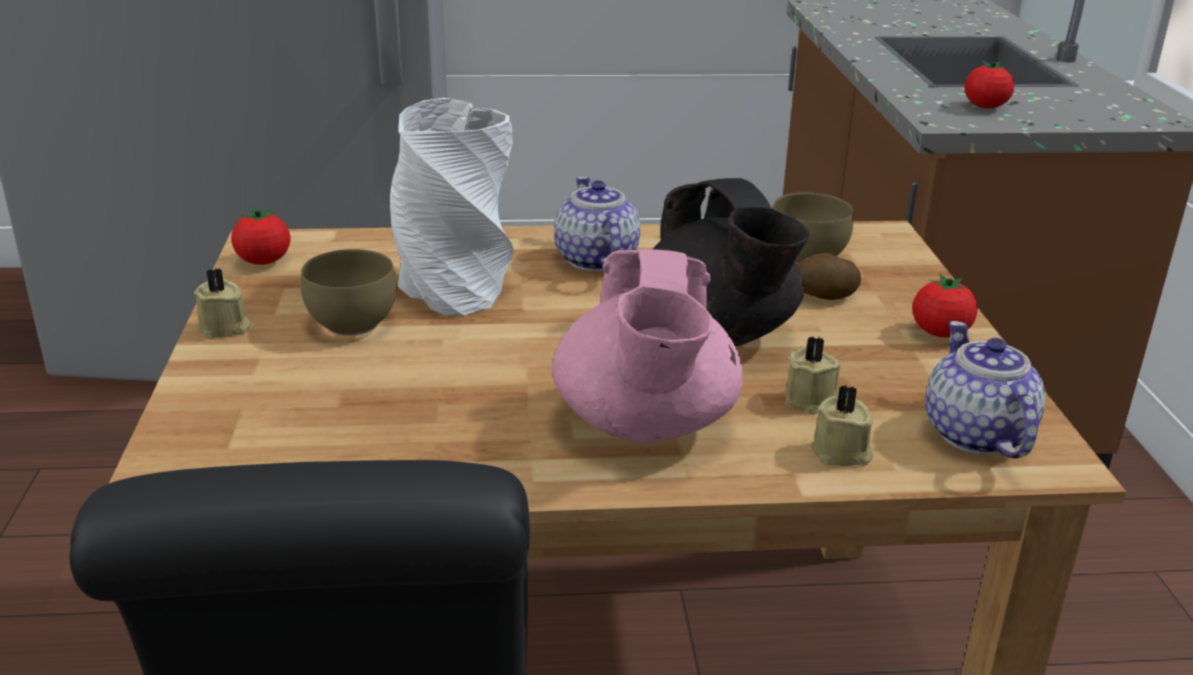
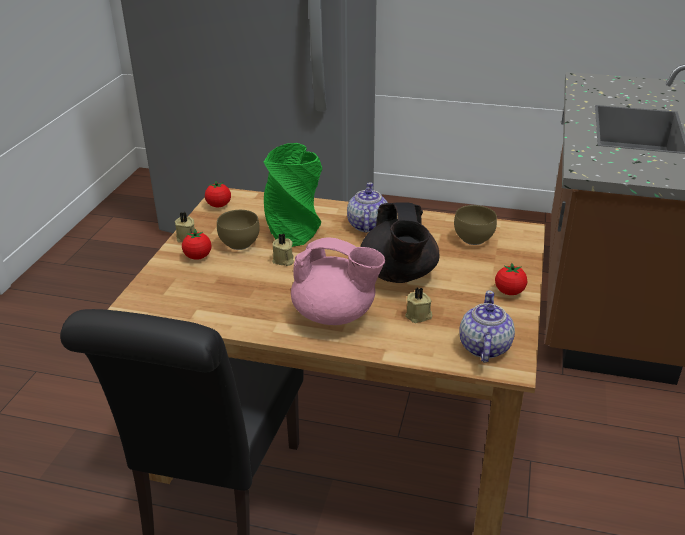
camera: 20 degrees right, 5 degrees up
white vase [390,98,513,316] -> green vase [264,143,322,247]
pink teapot [552,249,743,443] -> pink teapot turned 90 degrees counterclockwise [291,237,385,325]
potato [797,253,861,300] -> none
beige candle [811,384,873,466] -> beige candle moved to [272,233,294,266]
tomato [965,60,1014,109] -> tomato moved to [182,229,212,260]

